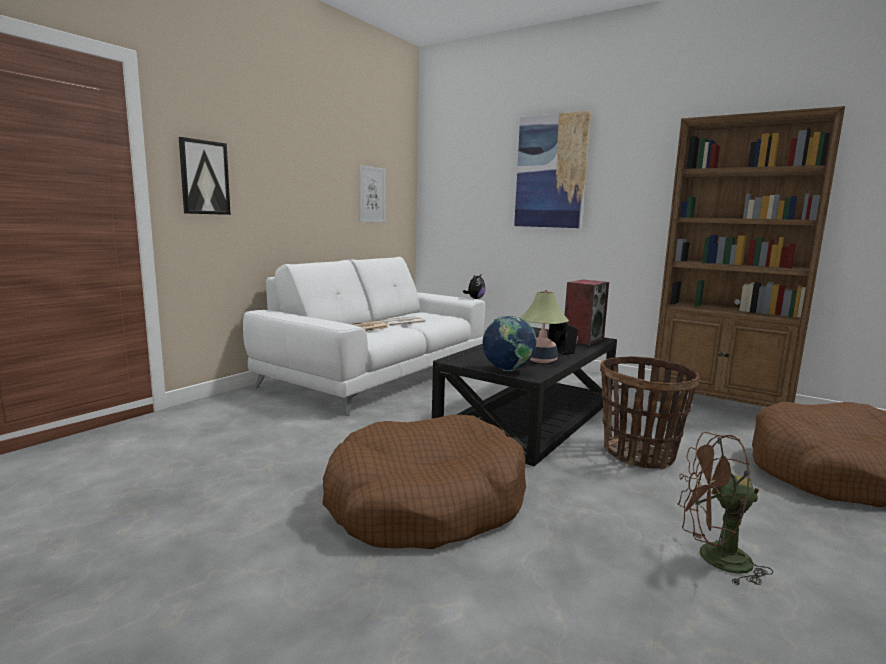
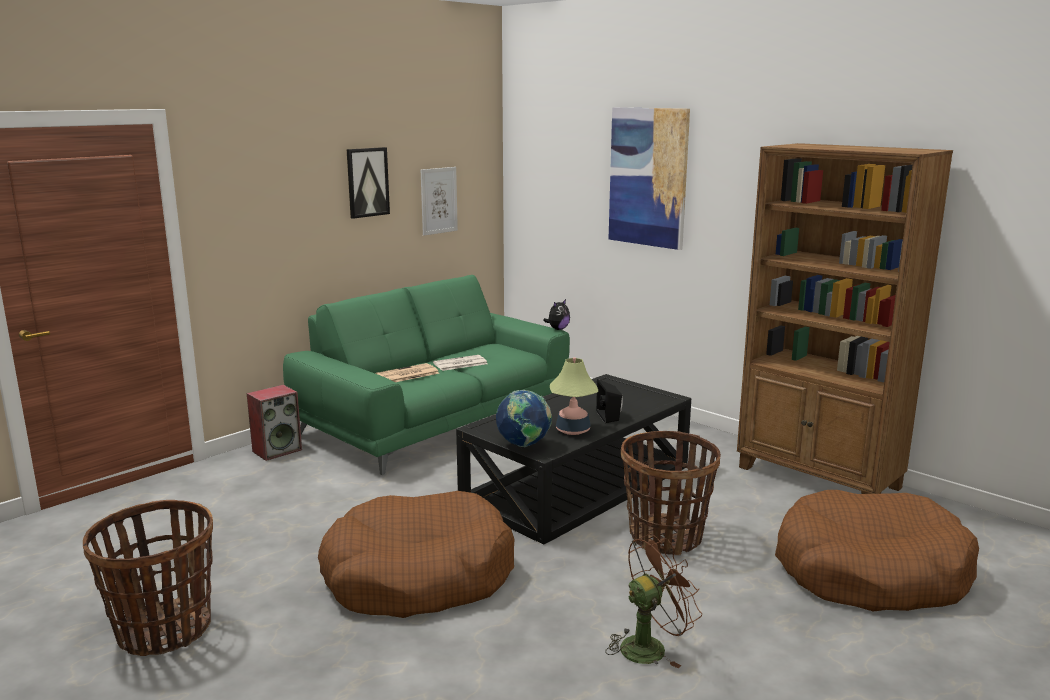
camera: 10 degrees right, 5 degrees up
picture [179,137,231,215] -> picture moved to [347,147,390,219]
white sofa [243,257,485,416] -> green sofa [283,275,570,475]
speaker [565,280,609,345] -> speaker moved to [247,385,302,461]
brown fan [677,432,774,586] -> brown fan turned 135 degrees clockwise [605,534,702,668]
none -> basket [83,500,213,656]

